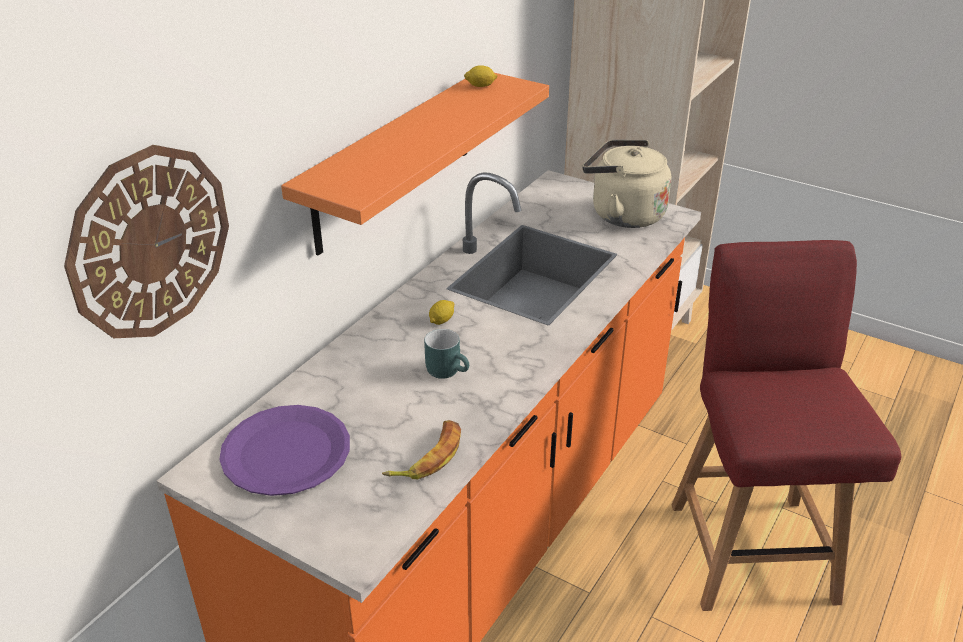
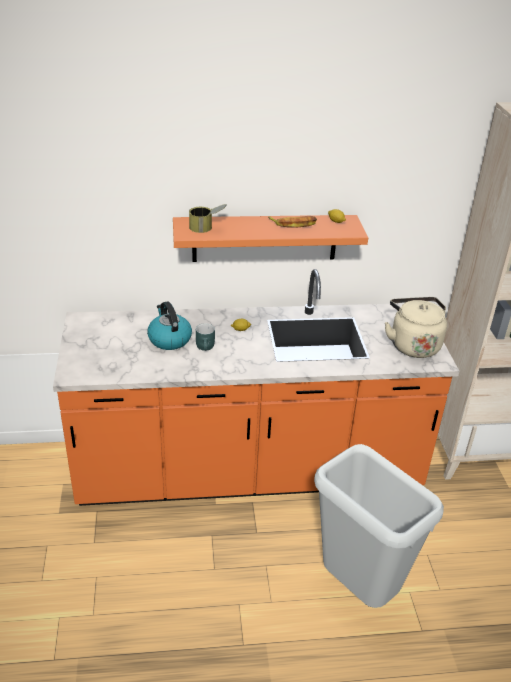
camera: 50 degrees right, 0 degrees up
wall clock [64,145,229,338] -> none
purple plate [219,405,350,496] -> none
banana [382,420,461,479] -> banana moved to [268,216,317,228]
red chair [672,240,902,611] -> grey trash can [314,444,444,608]
none -> kettle [147,301,192,350]
none -> can [189,204,227,233]

